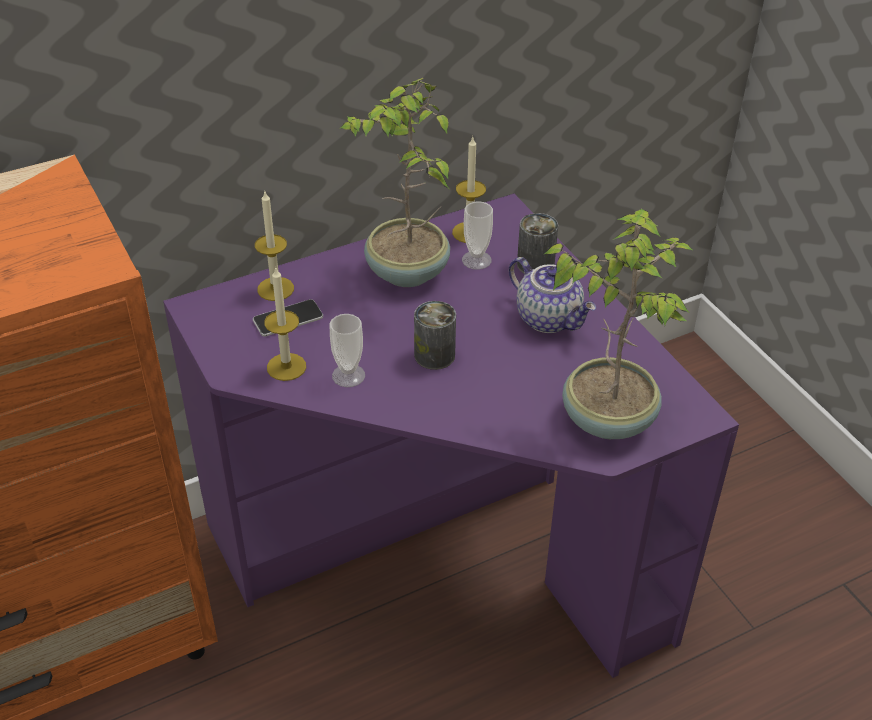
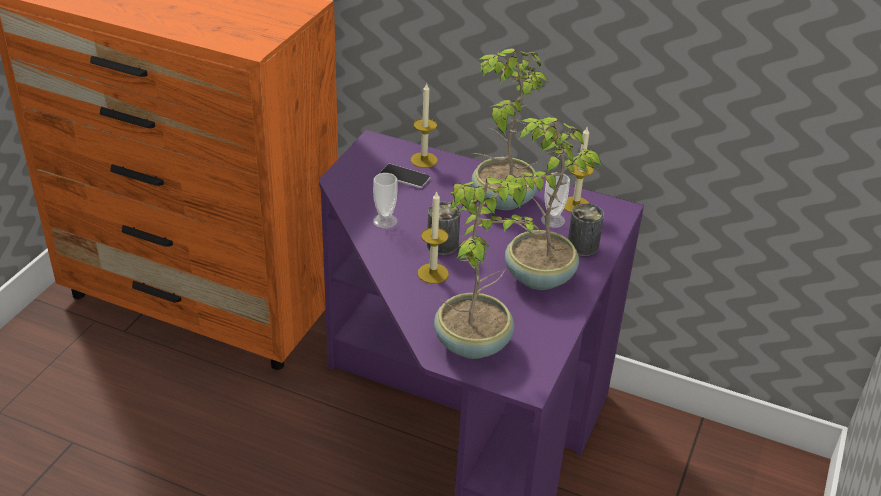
camera: 50 degrees right, 5 degrees down
candle [264,267,306,381] -> candle moved to [418,191,449,284]
teapot [509,257,596,333] -> potted plant [505,117,602,290]

